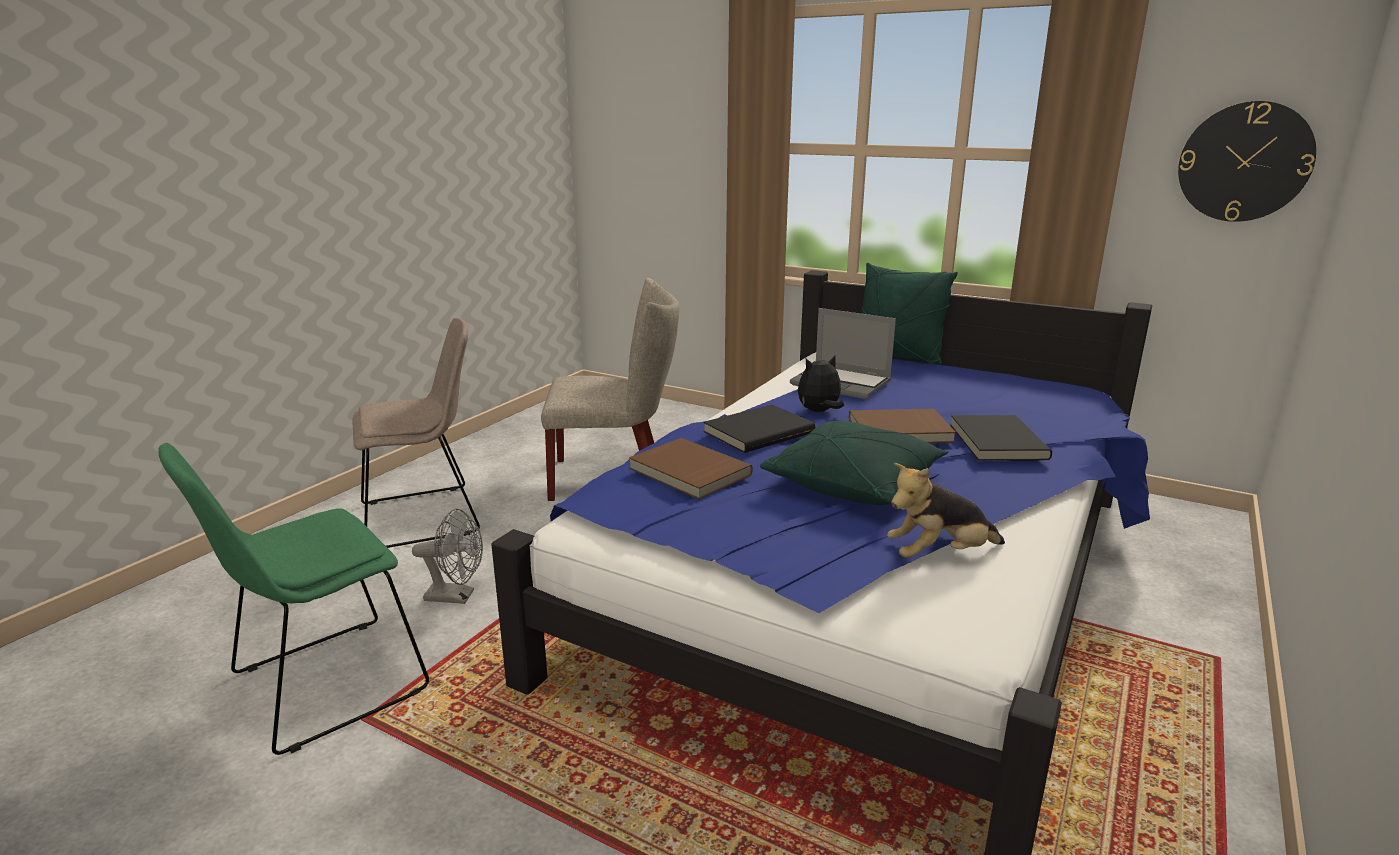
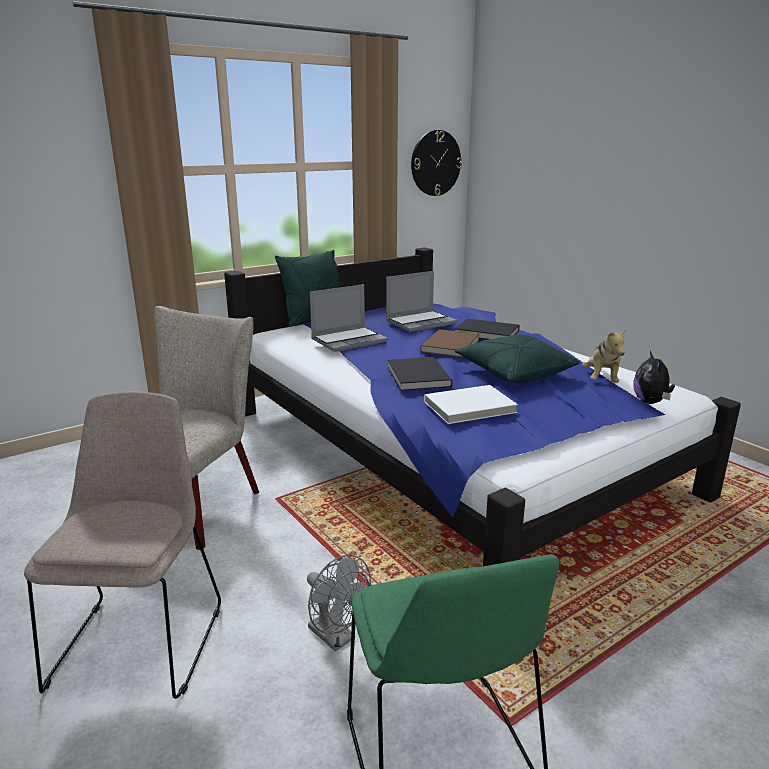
camera: 65 degrees left, 0 degrees up
grey fan [412,509,483,604] -> grey fan turned 105 degrees clockwise [307,555,371,651]
brown book [629,438,753,499] -> white book [424,385,518,424]
plush toy [798,356,844,412] -> plush toy moved to [633,351,675,404]
none -> laptop [386,271,457,332]

